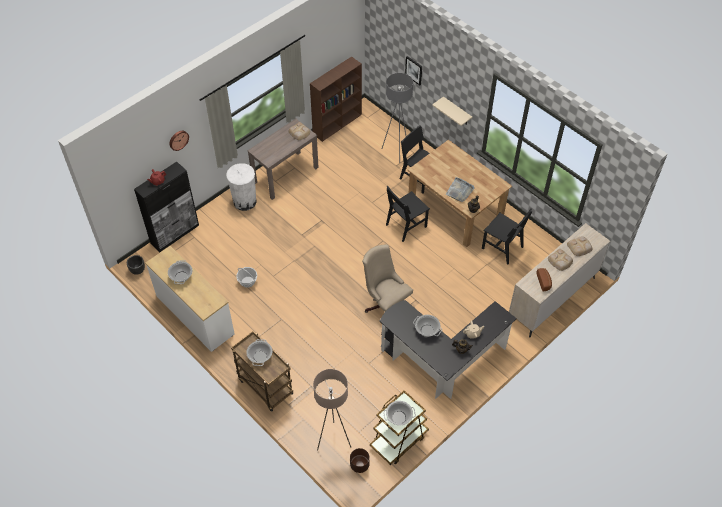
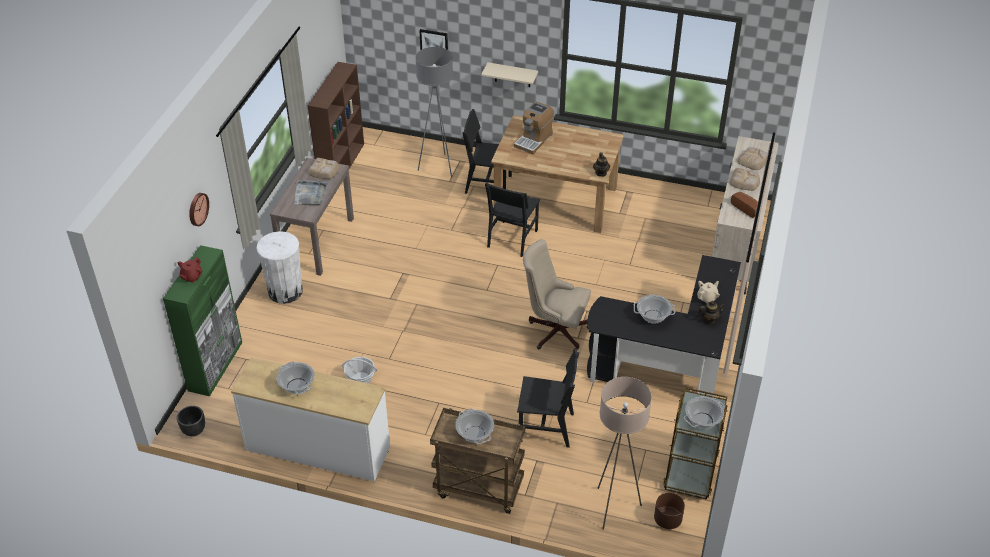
camera: 30 degrees left, 10 degrees down
black cabinet [134,162,199,252] -> green cabinet [163,245,242,396]
grey tray [446,177,475,202] -> grey tray moved to [295,180,328,206]
black chair [482,209,533,264] -> black chair moved to [517,349,579,448]
none -> coffee machine [514,101,554,154]

